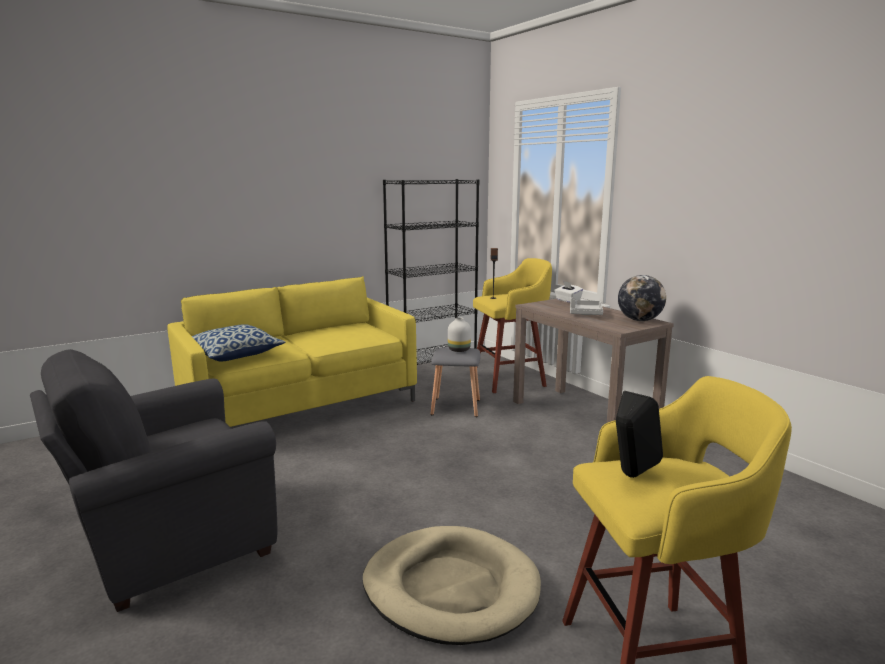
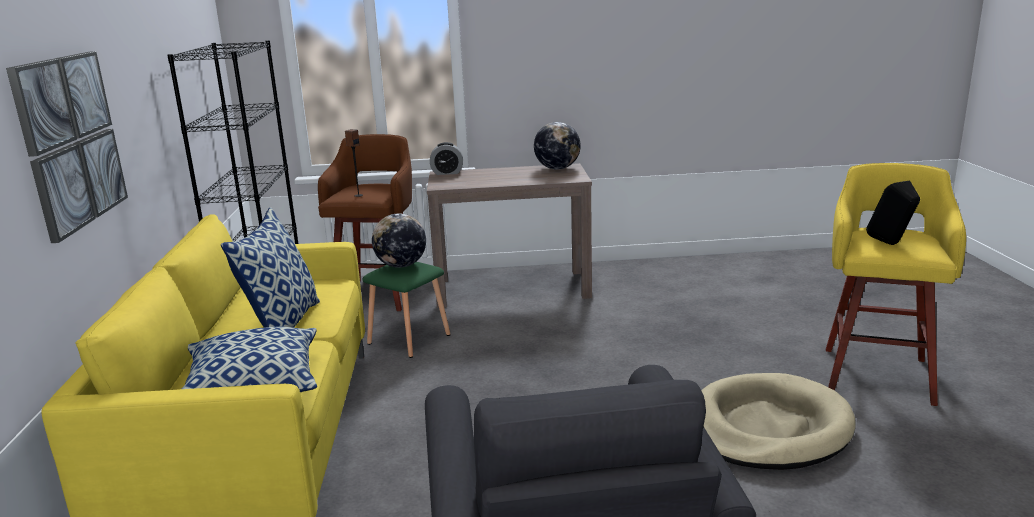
camera: 60 degrees left, 5 degrees up
grey stool [430,347,481,417] -> green stool [362,262,450,358]
white vase [448,318,471,352] -> globe [372,213,426,268]
yellow stool [473,258,552,393] -> brown stool [318,134,417,311]
white tissue box [554,281,583,303] -> alarm clock [430,142,463,175]
grey tray [570,297,603,315] -> none
none -> picture [6,51,128,243]
none -> pillow [221,207,320,328]

